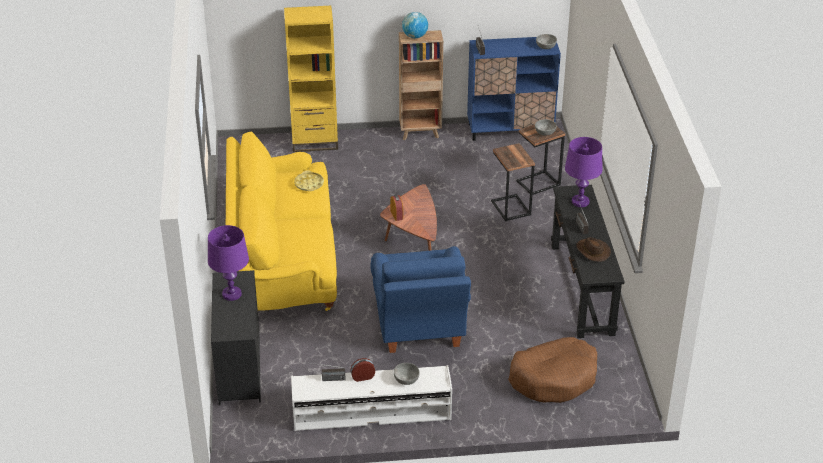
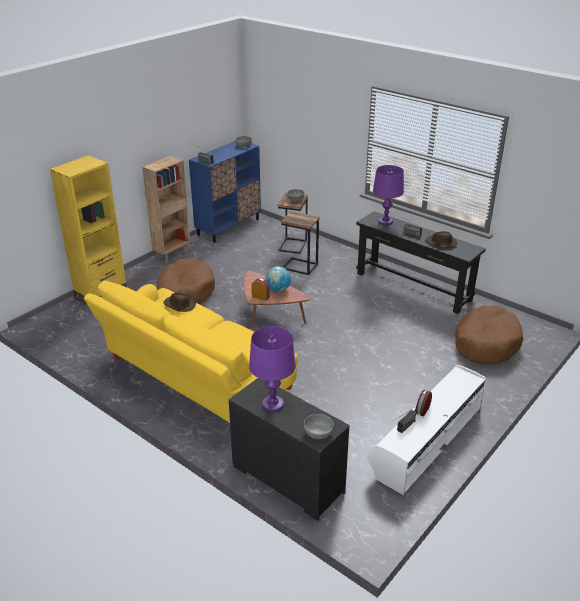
camera: 45 degrees left, 5 degrees down
yellow tray [294,170,324,191] -> brown hat [164,293,196,312]
blue armchair [371,246,471,353] -> none
grey bowl [394,363,420,385] -> grey bowl moved to [304,414,334,439]
globe [402,12,428,38] -> globe moved to [265,266,291,292]
none -> brown dog bed [157,258,215,305]

